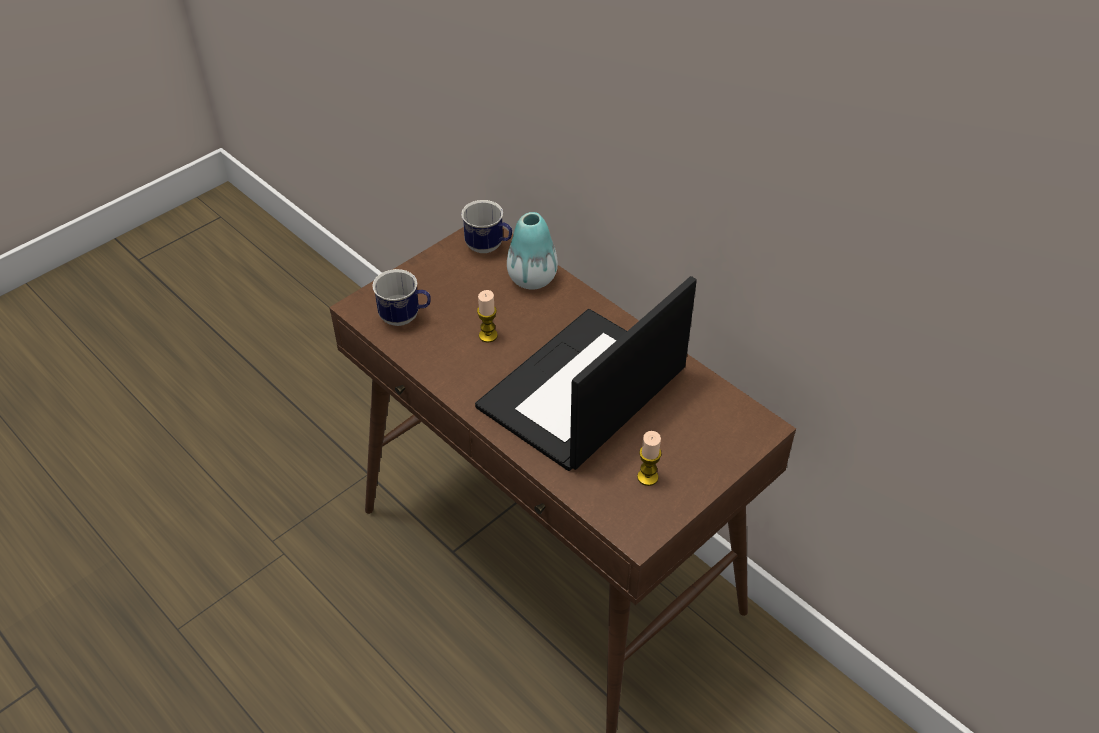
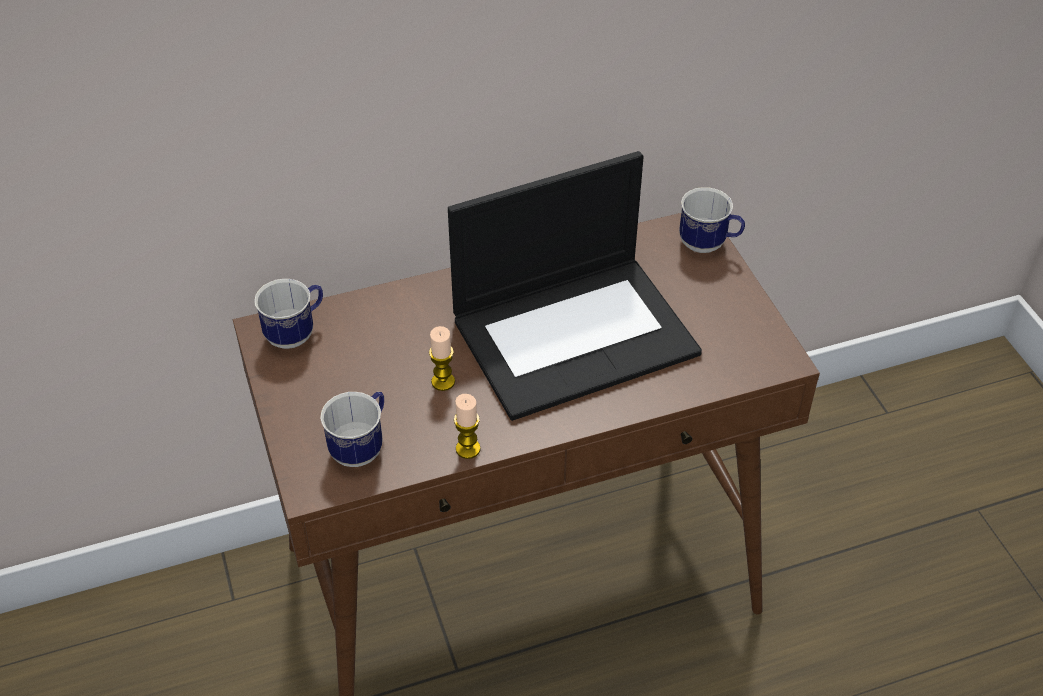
camera: 65 degrees left, 0 degrees up
laptop [475,276,697,471] -> laptop turned 90 degrees counterclockwise [448,151,702,421]
vase [507,212,558,290] -> none
candle [637,431,662,486] -> candle moved to [454,394,481,459]
none -> mug [679,187,745,253]

